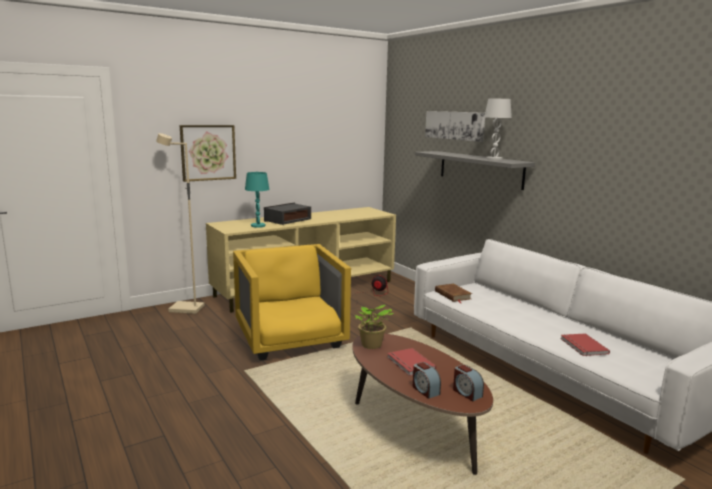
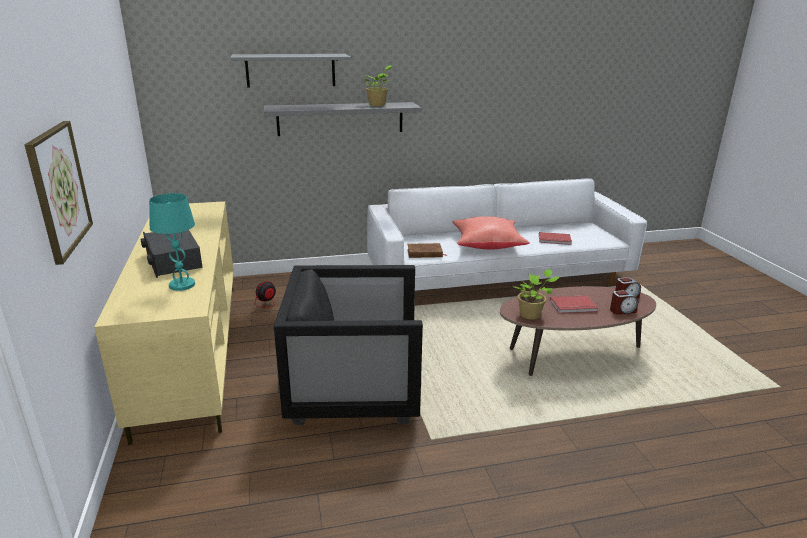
camera: 70 degrees left, 10 degrees up
beige floor lamp [156,133,205,314] -> none
yellow armchair [233,244,351,361] -> black armchair [274,265,423,425]
picture [425,111,485,142] -> grey shelf [230,54,351,88]
white table lamp [484,99,512,160] -> potted plant [364,65,392,106]
none -> red pillow [452,216,530,249]

